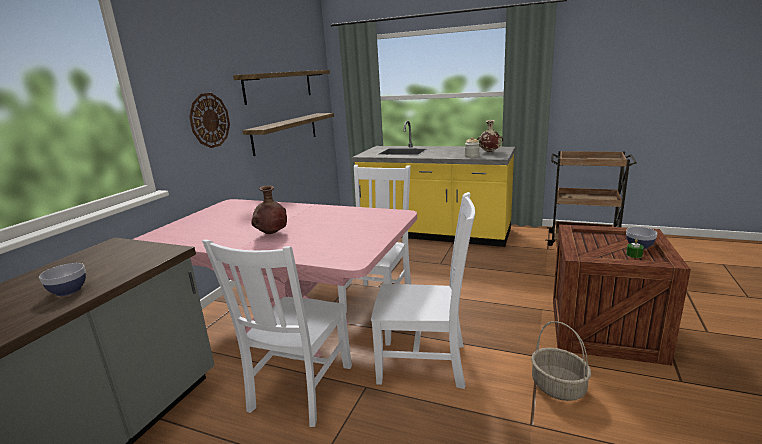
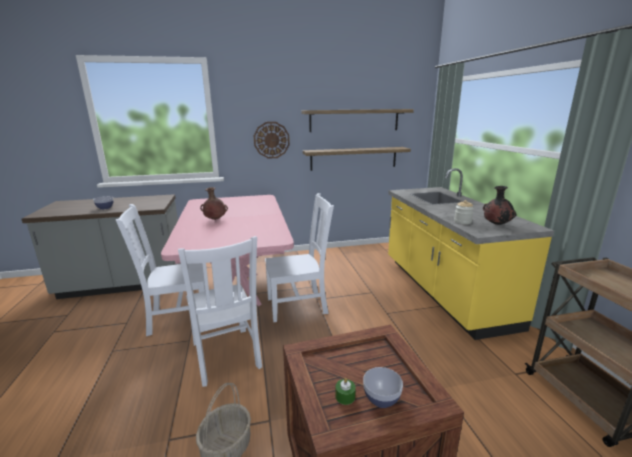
camera: 55 degrees right, 0 degrees up
beige vase [477,120,503,152] -> black vase [483,186,516,225]

